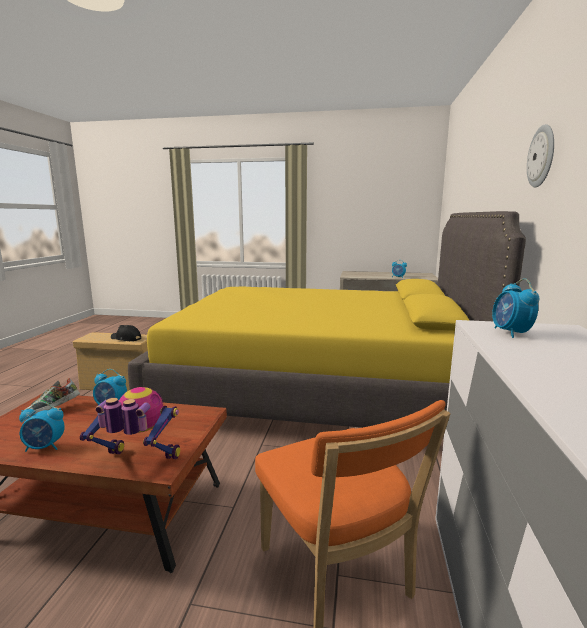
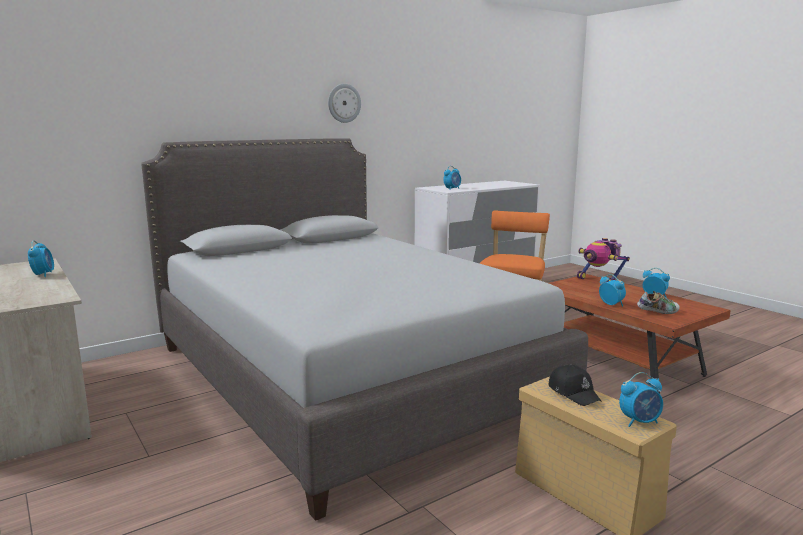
camera: 135 degrees left, 0 degrees up
yellow bed [128,211,526,428] -> grey bed [141,139,588,521]
none -> alarm clock [619,372,663,427]

